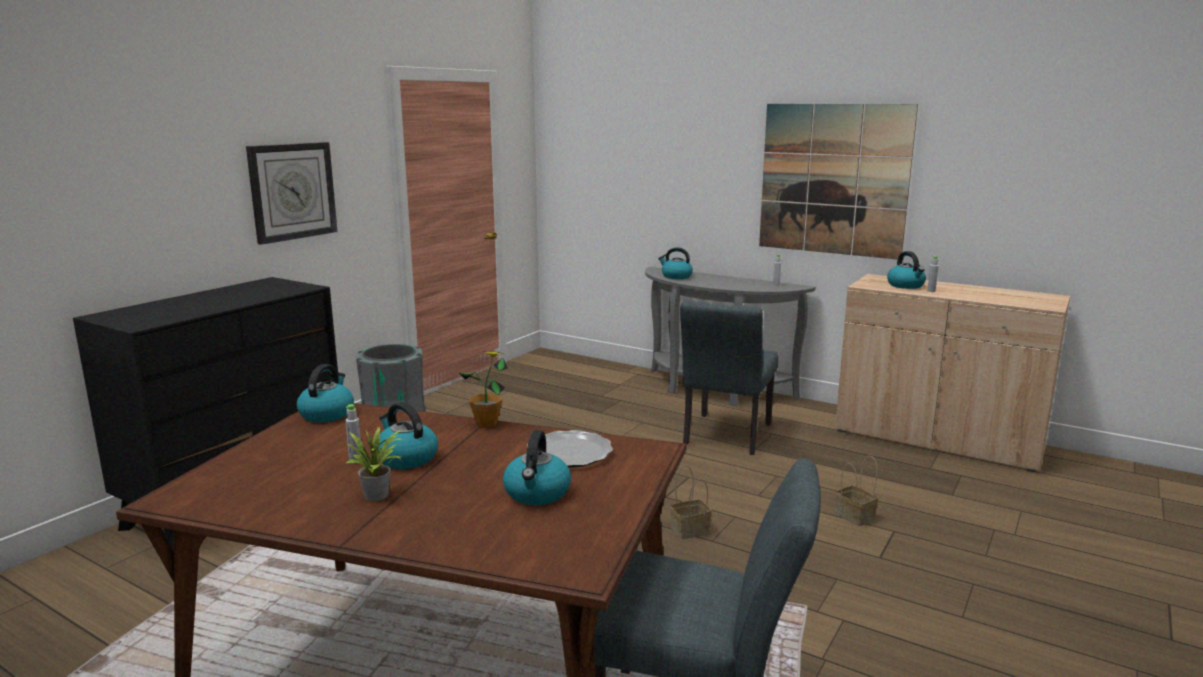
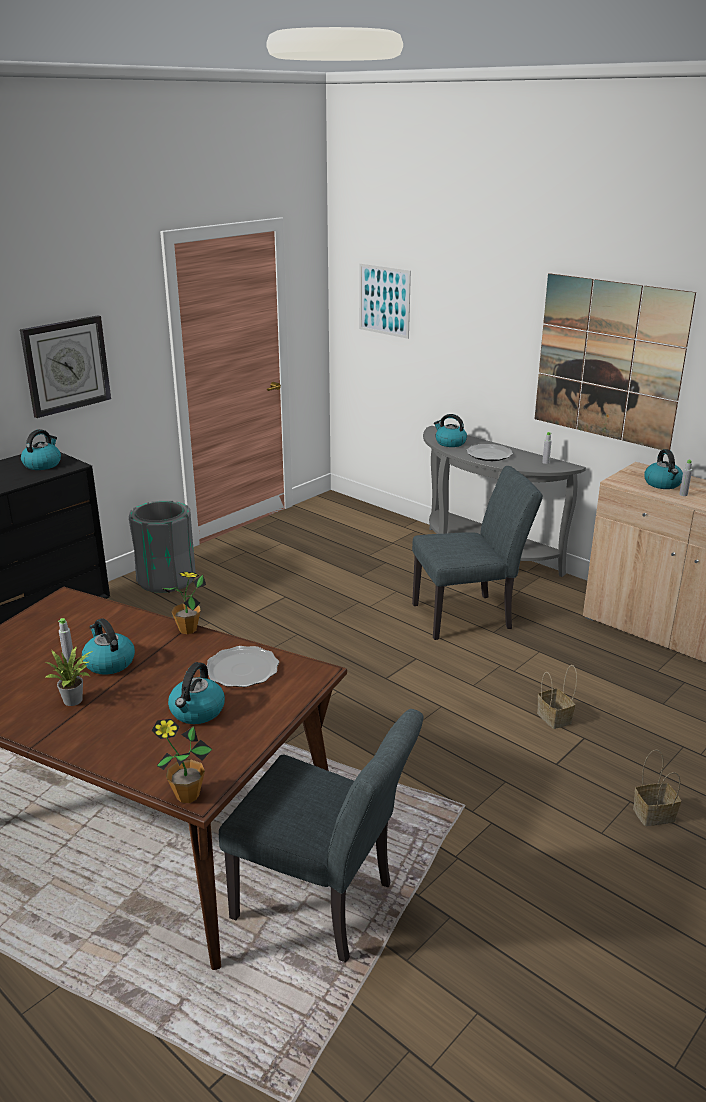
camera: 10 degrees right, 10 degrees up
kettle [297,364,354,422] -> kettle moved to [21,429,61,470]
basket [670,465,712,539] -> basket moved to [633,750,681,826]
grey chair [680,300,778,455] -> grey chair turned 135 degrees counterclockwise [412,466,543,640]
none -> potted plant [151,719,212,803]
none -> picture [359,264,411,339]
none -> plate [466,444,513,461]

